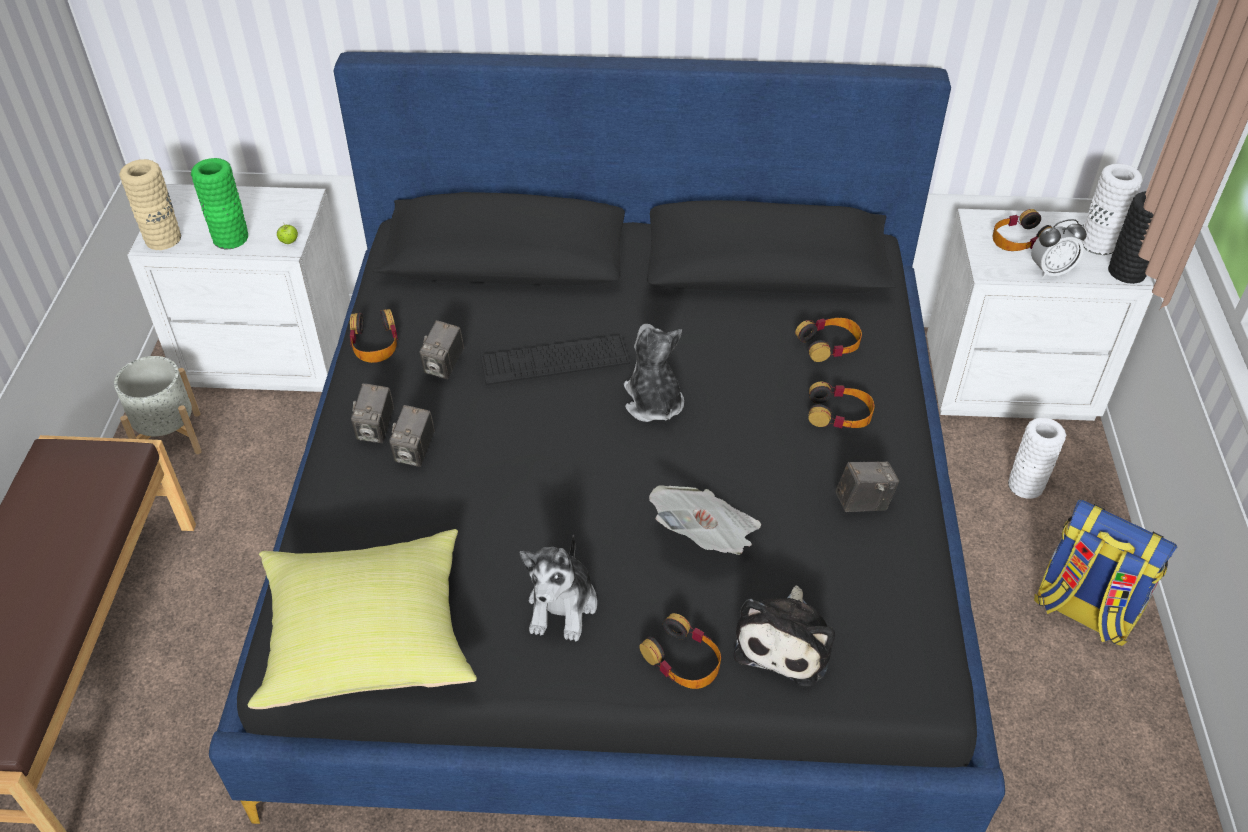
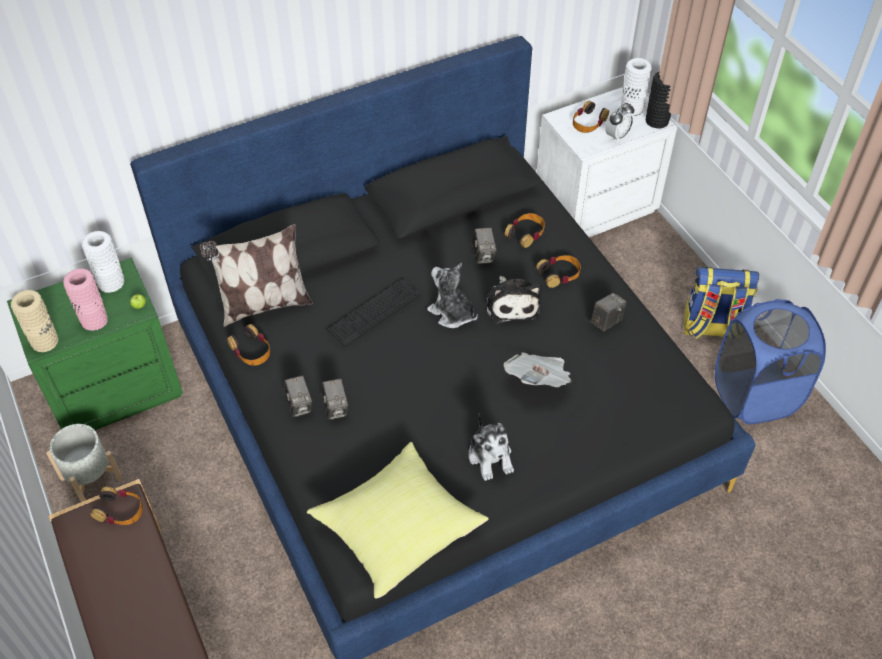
camera: 30 degrees left, 5 degrees up
white nightstand [127,184,350,392] -> green nightstand [7,257,183,430]
green vase [191,158,248,249] -> pink vase [63,268,108,331]
camera [420,320,464,379] -> camera moved to [471,227,497,264]
headphones [639,613,721,689] -> headphones moved to [90,487,143,525]
plush toy [734,586,835,686] -> plush toy moved to [486,276,542,324]
white vase [1008,417,1066,499] -> white vase moved to [82,231,124,293]
none -> pillow [200,224,313,327]
none -> blue laundry basket [715,299,826,424]

